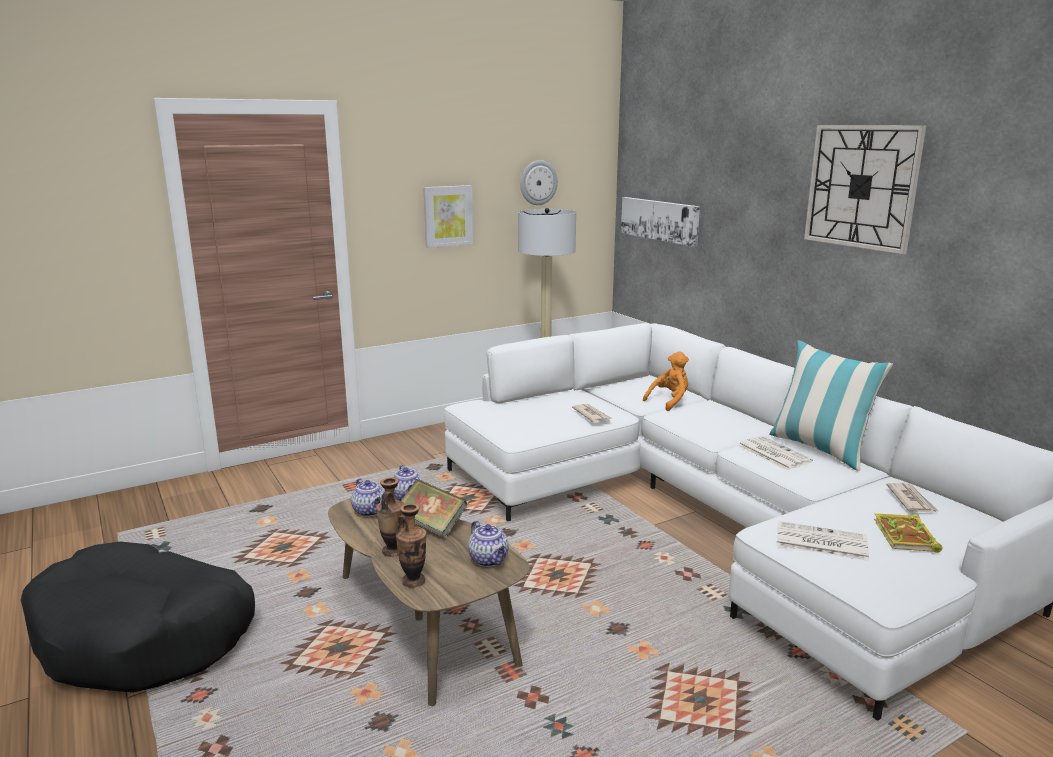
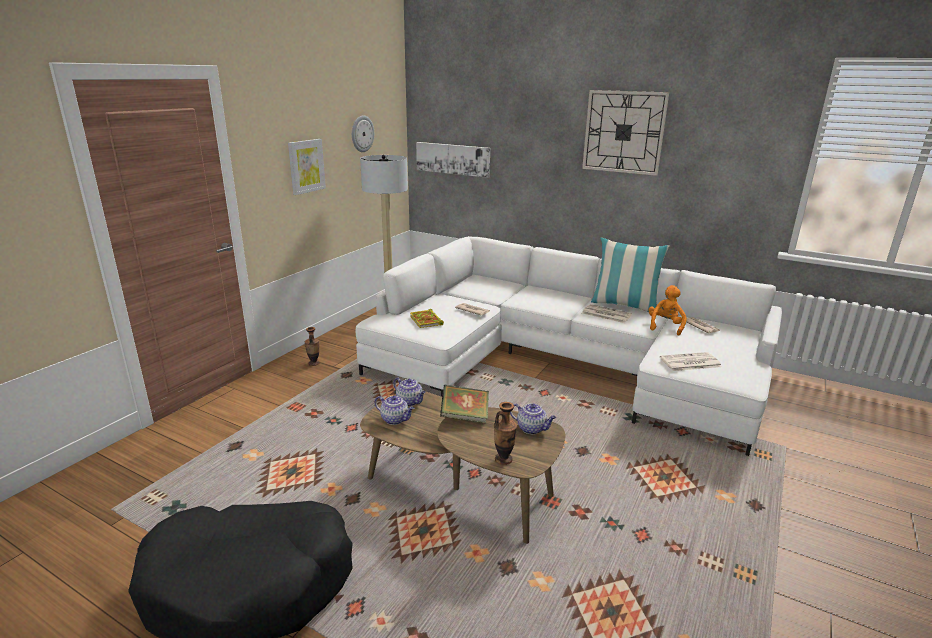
camera: 30 degrees left, 5 degrees up
vase [376,477,405,557] -> vase moved to [305,327,320,366]
orange plush toy [643,351,689,411] -> orange plush toy moved to [648,285,687,335]
book [874,514,943,553] -> book moved to [410,309,444,328]

